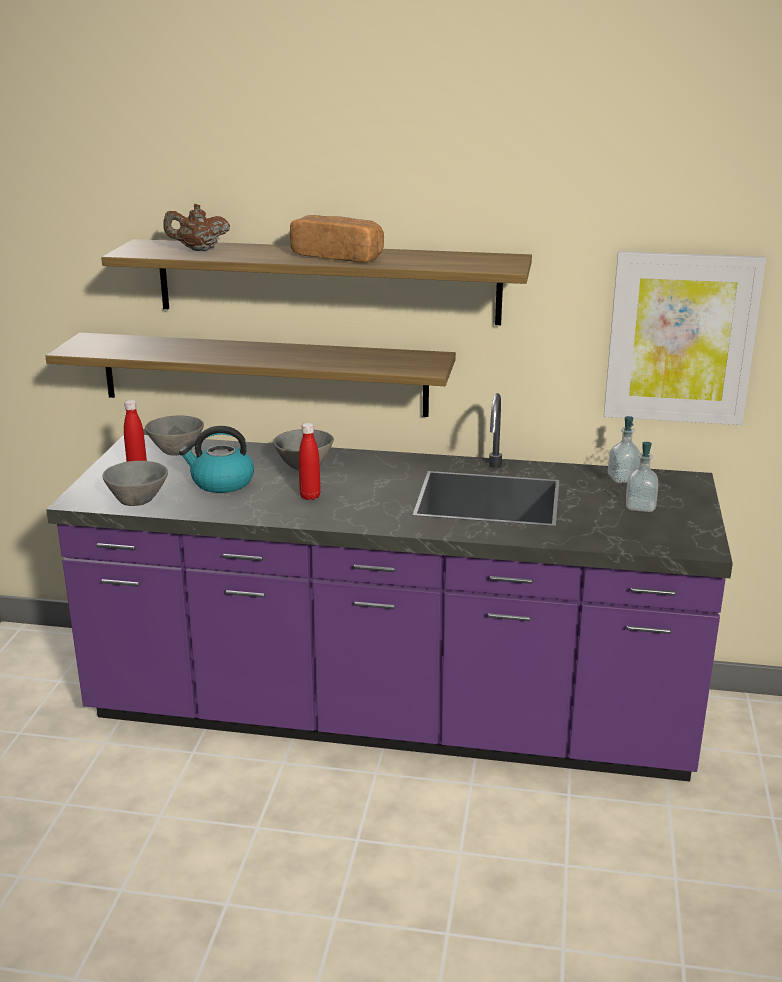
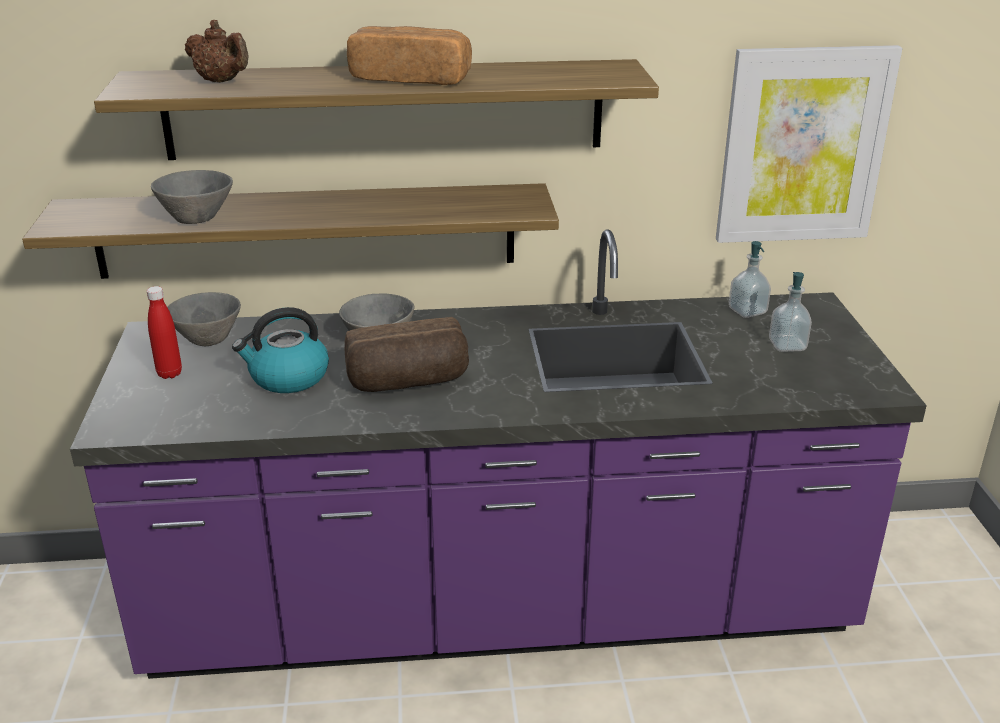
camera: 15 degrees left, 5 degrees up
grey bowl [102,461,168,506] -> grey bowl moved to [151,170,233,224]
brown teapot [163,204,230,251] -> brown teapot turned 120 degrees counterclockwise [185,20,249,83]
red bottle [299,423,321,500] -> bread [345,317,469,392]

